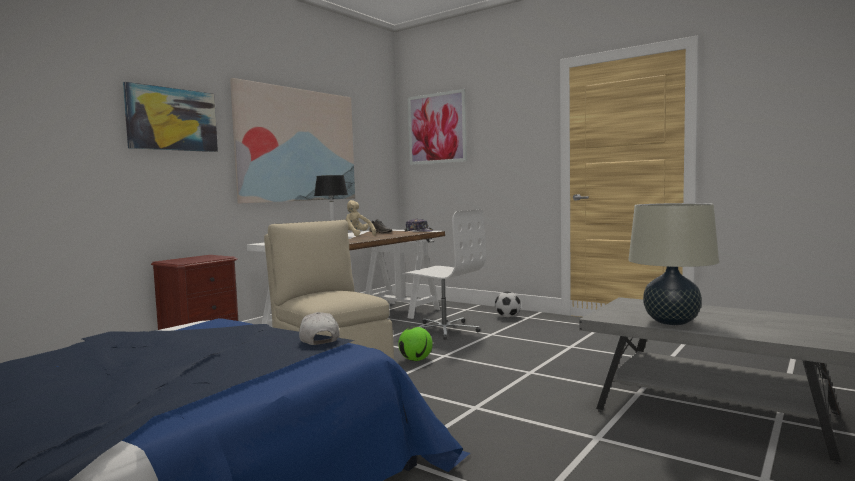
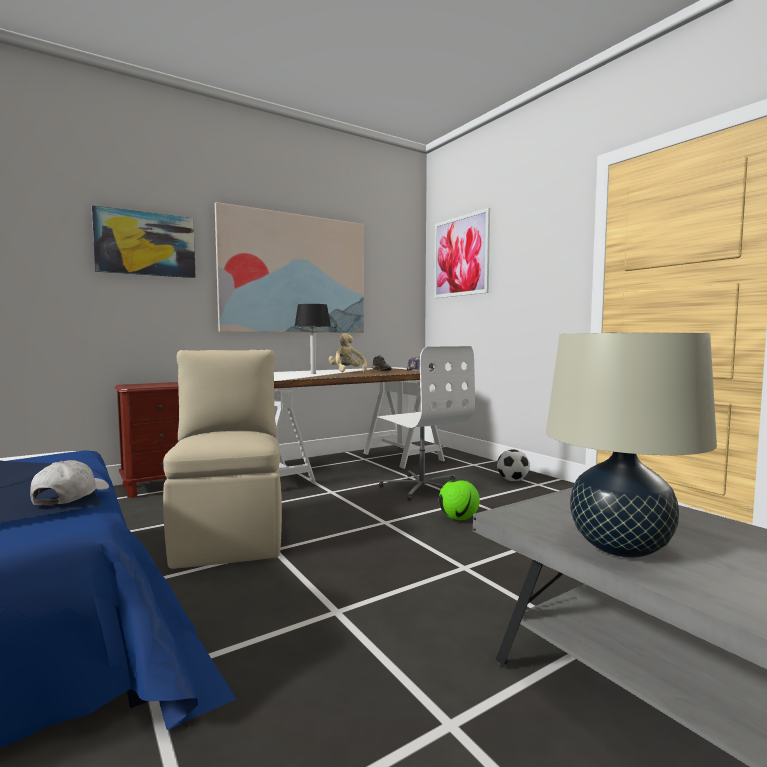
camera: 20 degrees right, 0 degrees up
football [398,326,433,361] -> football moved to [439,479,480,521]

